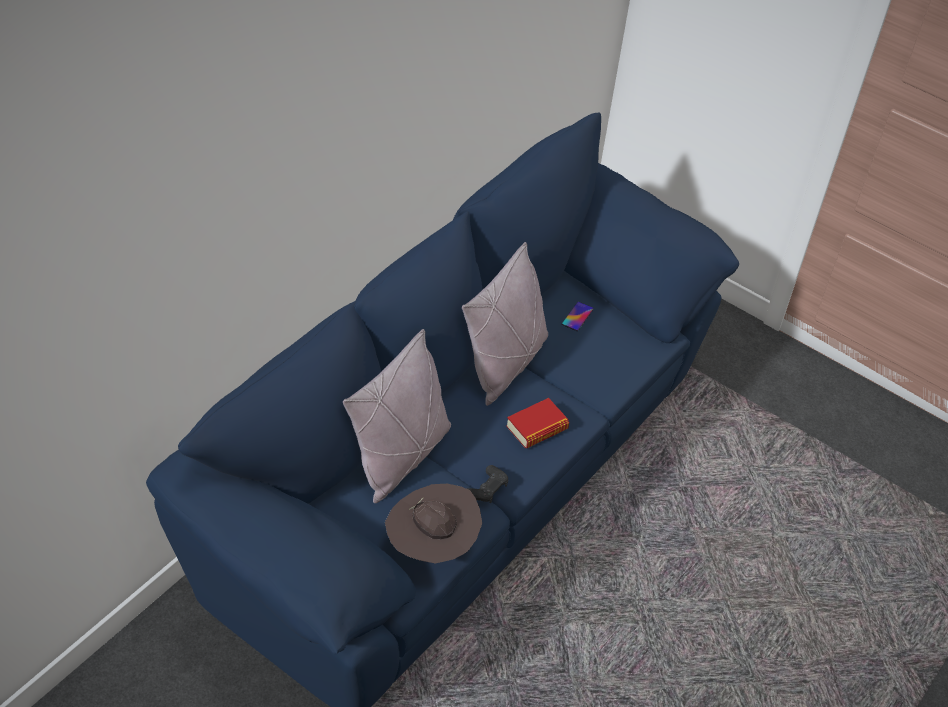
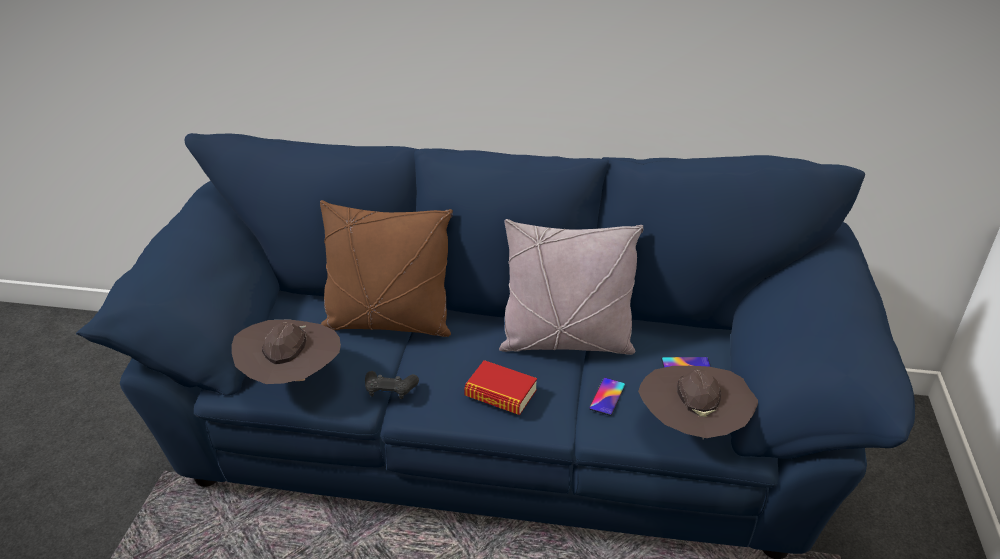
camera: 65 degrees right, 10 degrees down
purple pillow [343,329,451,503] -> brown pillow [320,200,453,337]
none -> phone [589,378,625,415]
none -> brown hat [638,366,758,439]

